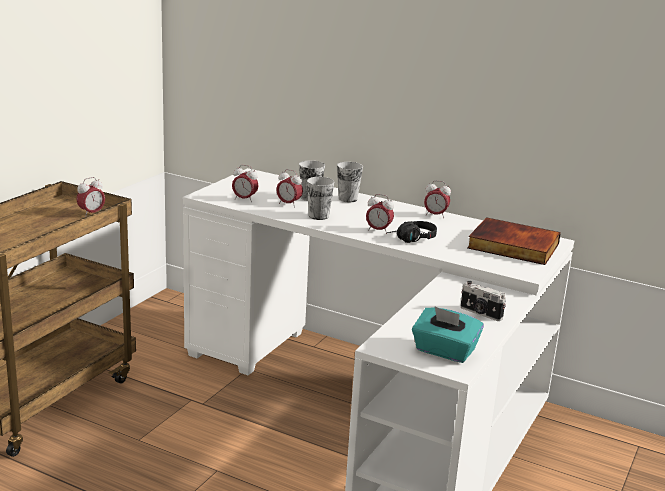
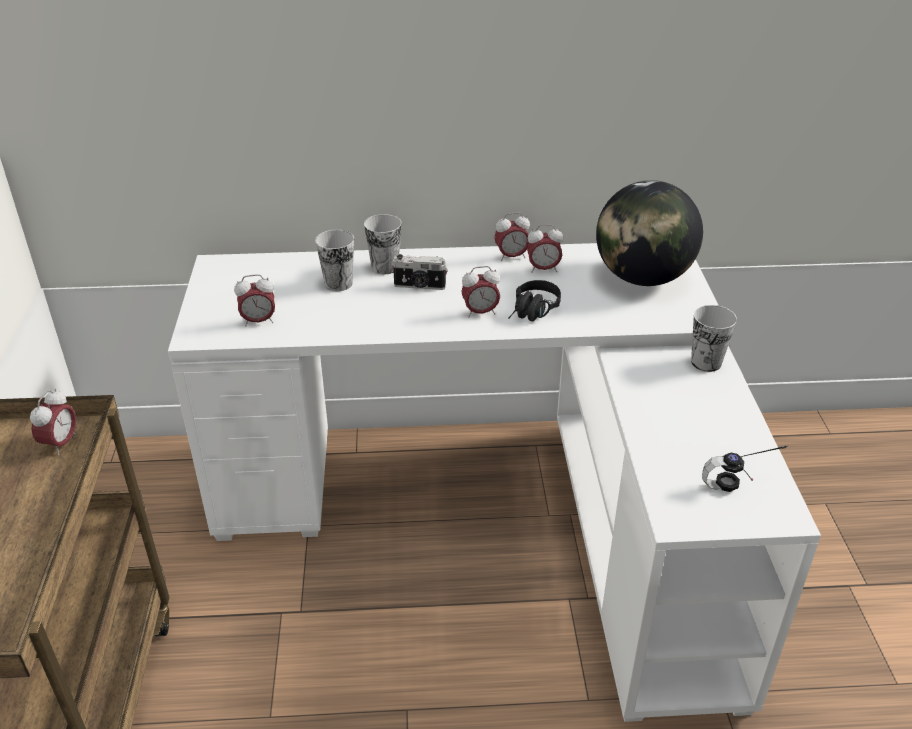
camera: 30 degrees left, 15 degrees up
alarm clock [276,169,303,207] -> alarm clock moved to [527,225,563,273]
cup [307,177,334,220] -> cup moved to [691,305,737,372]
turquoise tissue box [412,307,484,363] -> headphones [702,445,788,492]
camera [460,281,506,321] -> camera moved to [391,254,448,290]
book [467,217,561,265] -> globe [596,180,703,286]

